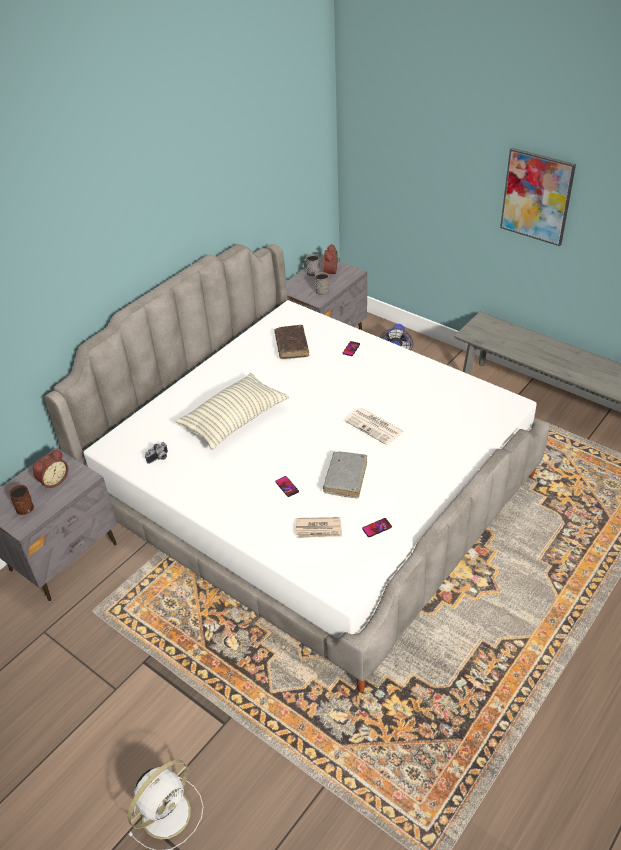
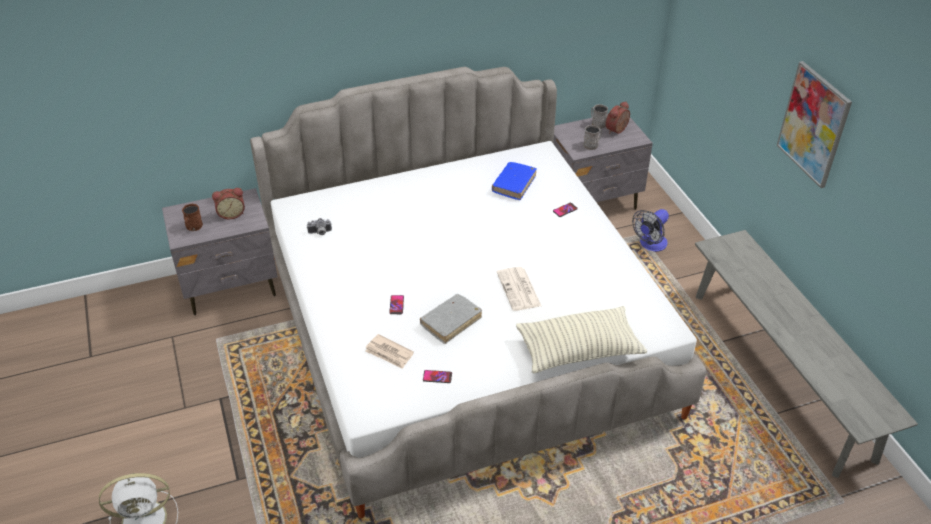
camera: 30 degrees right, 0 degrees up
pillow [176,373,289,450] -> pillow moved to [516,306,647,373]
brown book [274,325,309,359] -> blue book [492,162,536,200]

